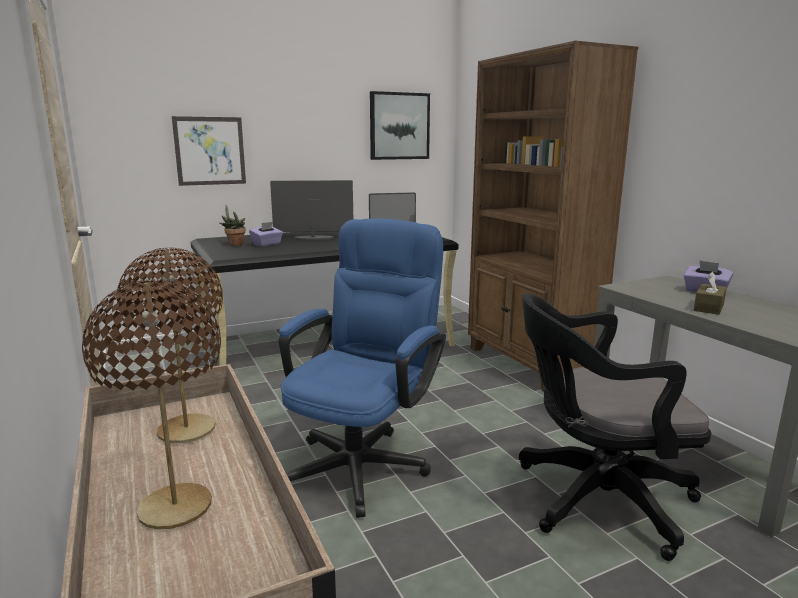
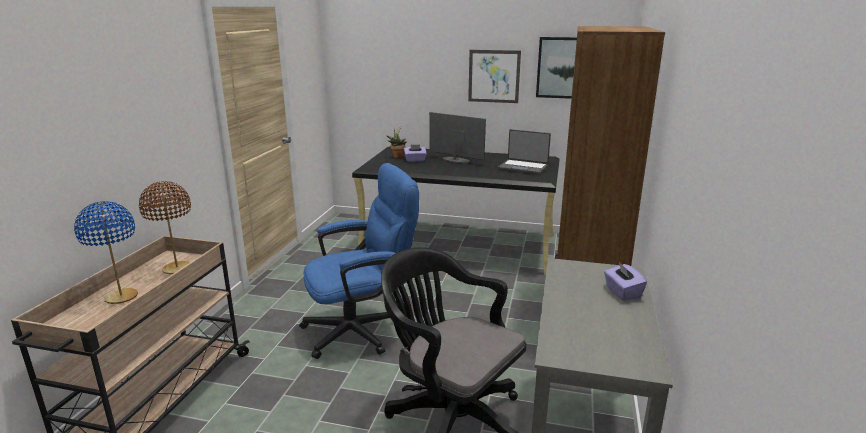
camera: 40 degrees right, 5 degrees up
brown table lamp [82,280,221,530] -> blue table lamp [74,201,138,304]
picture [172,116,246,186] -> picture moved to [468,50,521,103]
brown tissue box [694,272,727,315] -> none

